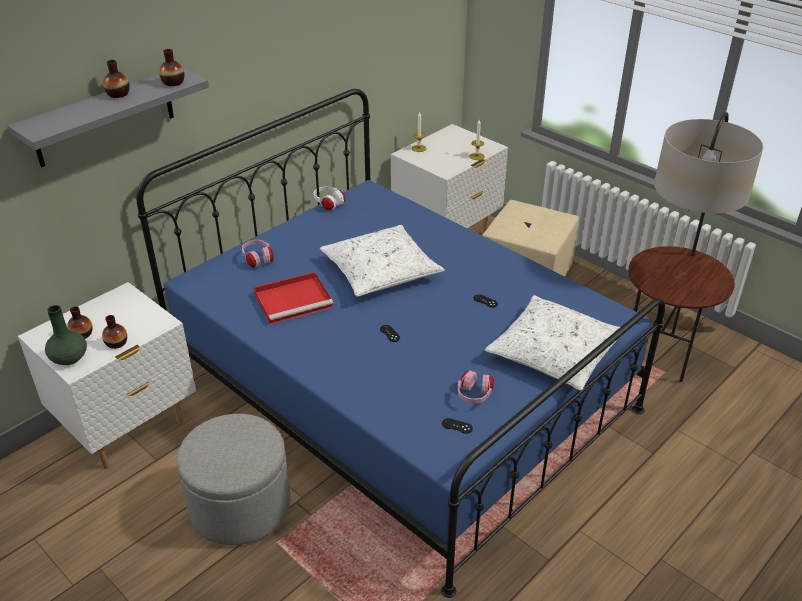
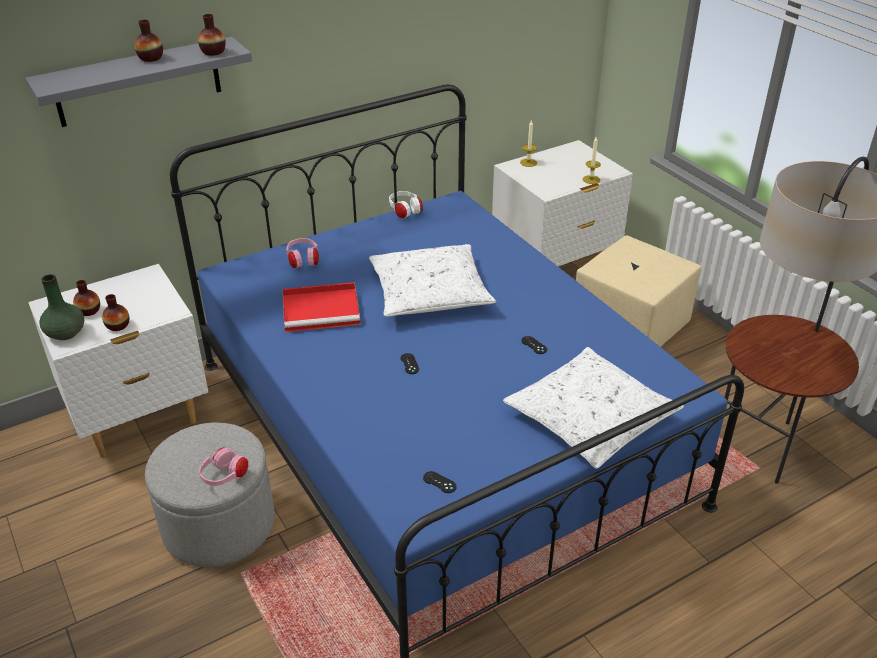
camera: 15 degrees right, 0 degrees up
pink headphones [458,371,494,403] -> pink headphones moved to [199,447,248,486]

